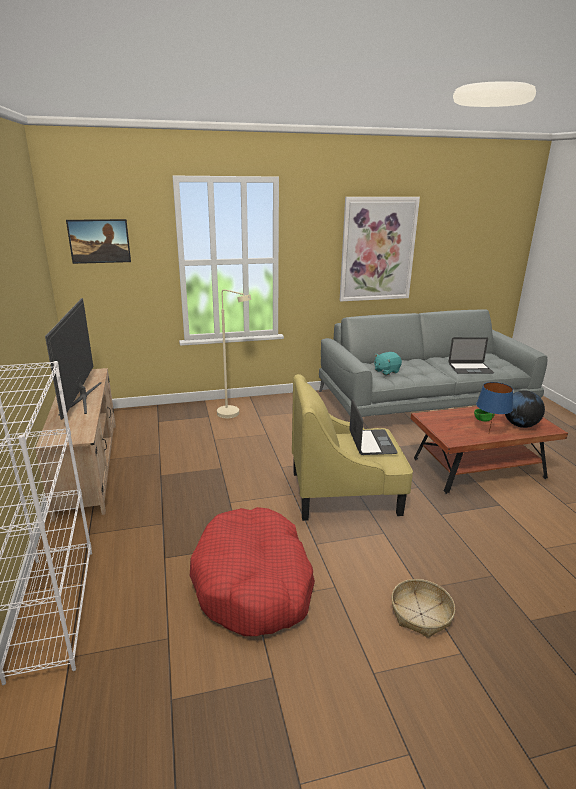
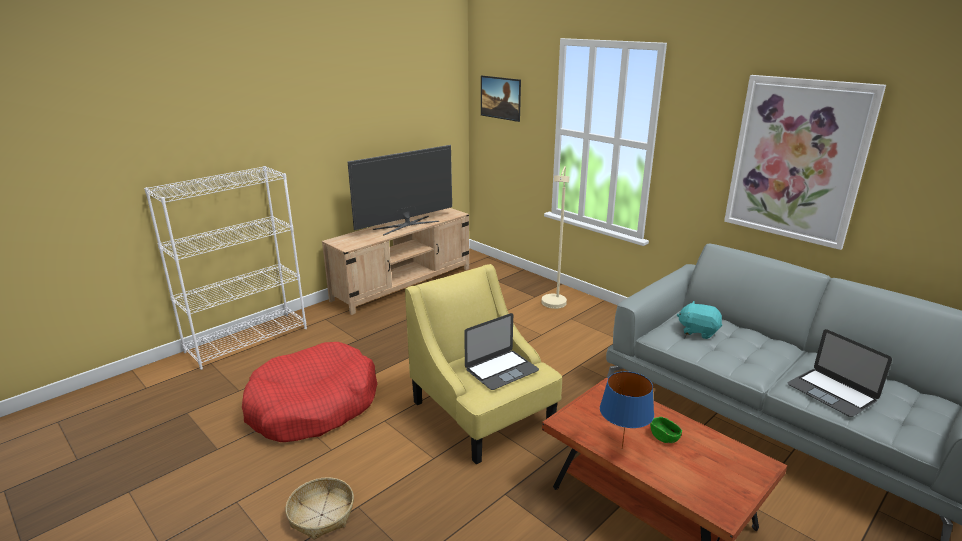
camera: 60 degrees right, 0 degrees up
globe [505,390,545,428] -> none

